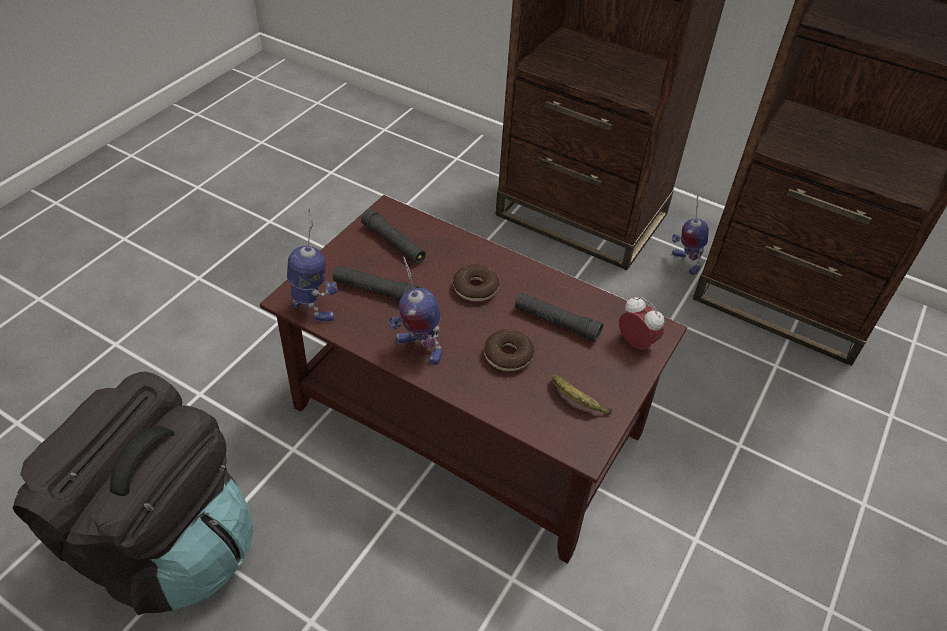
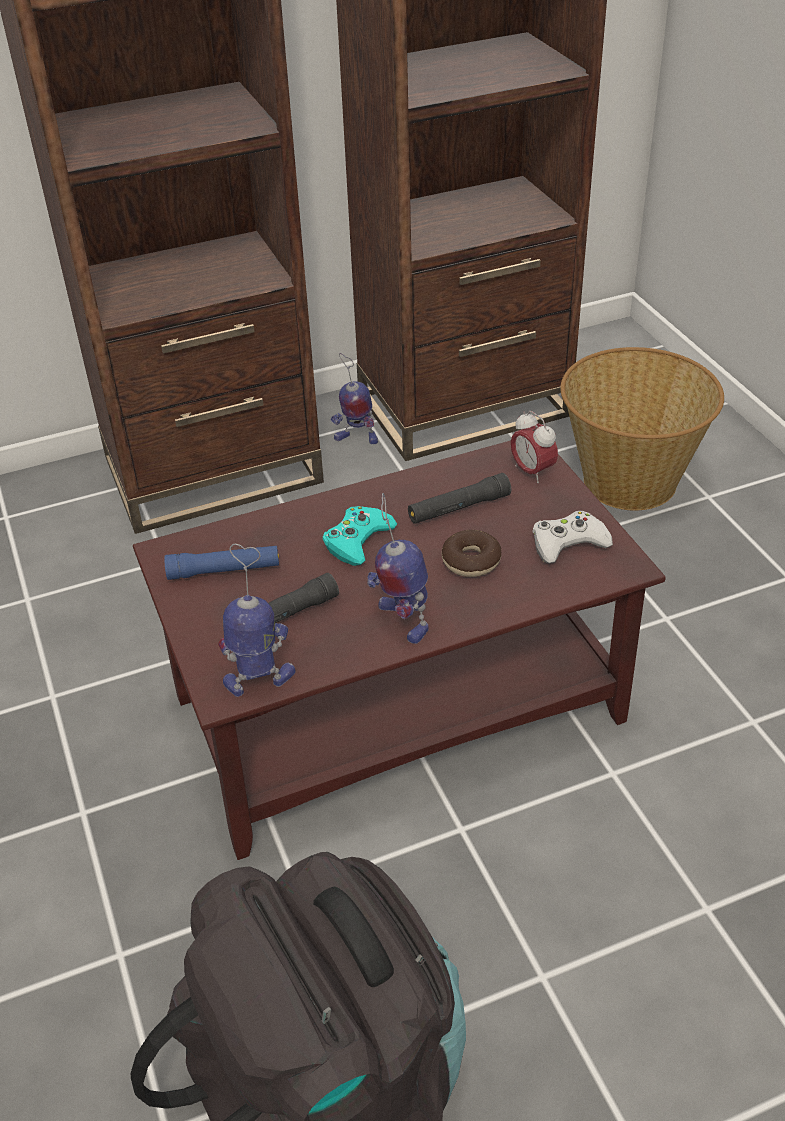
camera: 50 degrees left, 5 degrees down
black flashlight [361,209,426,264] -> blue flashlight [164,546,279,580]
toy robot [388,256,442,365] -> toy robot turned 75 degrees clockwise [367,493,429,644]
donut [453,264,499,302] -> turquoise game controller [323,506,397,566]
banana [552,375,612,414] -> white game controller [532,511,613,564]
alarm clock [619,296,664,350] -> alarm clock turned 120 degrees counterclockwise [511,411,558,483]
none -> basket [560,347,724,510]

